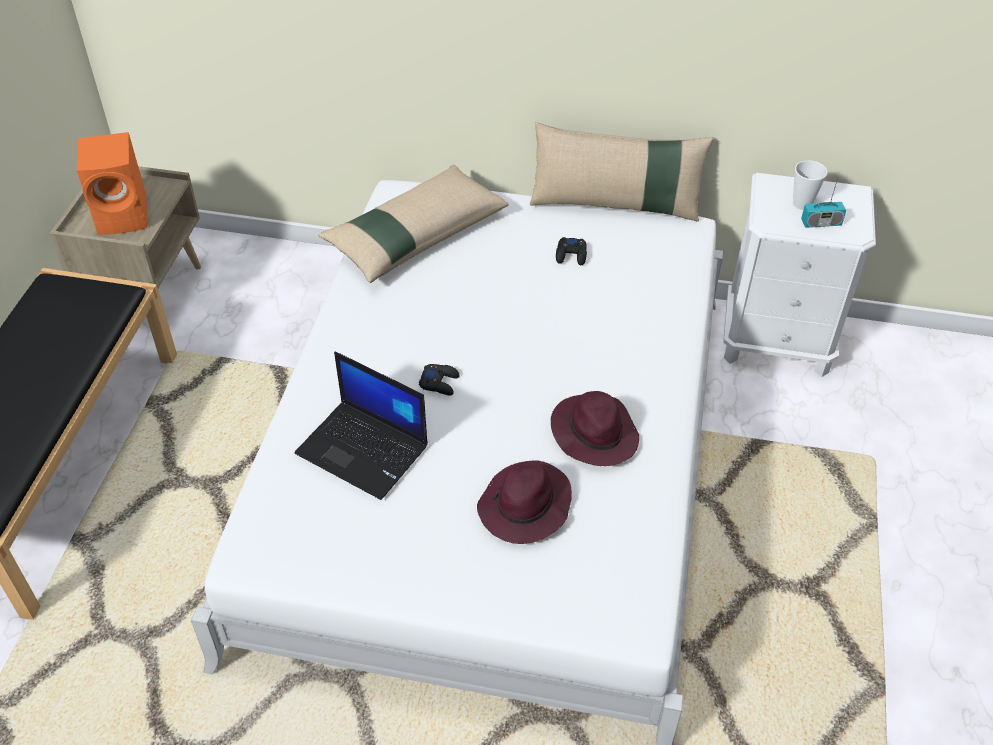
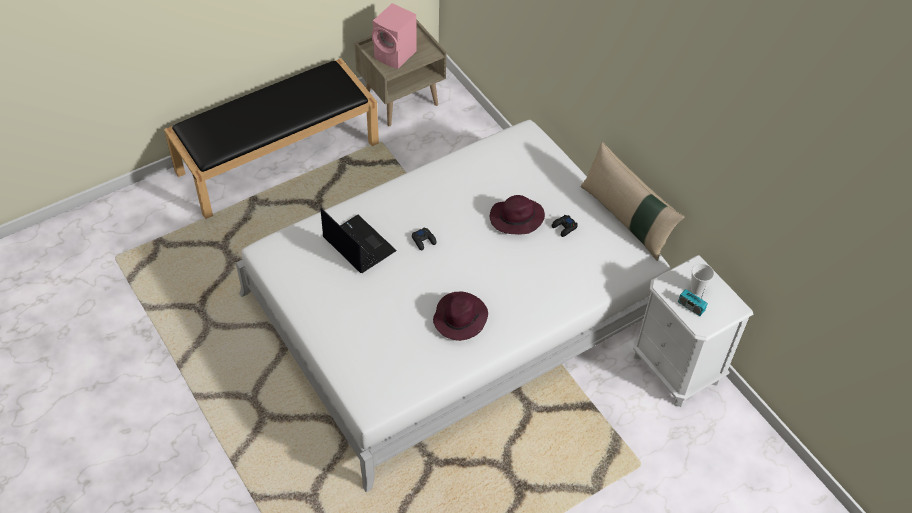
camera: 45 degrees right, 5 degrees up
orange speaker [77,132,147,235] -> pink speaker [372,3,417,69]
laptop [295,351,428,500] -> laptop turned 150 degrees clockwise [321,208,397,273]
beige pillow [318,165,509,283] -> none
purple hat [477,460,572,544] -> purple hat moved to [490,195,545,235]

